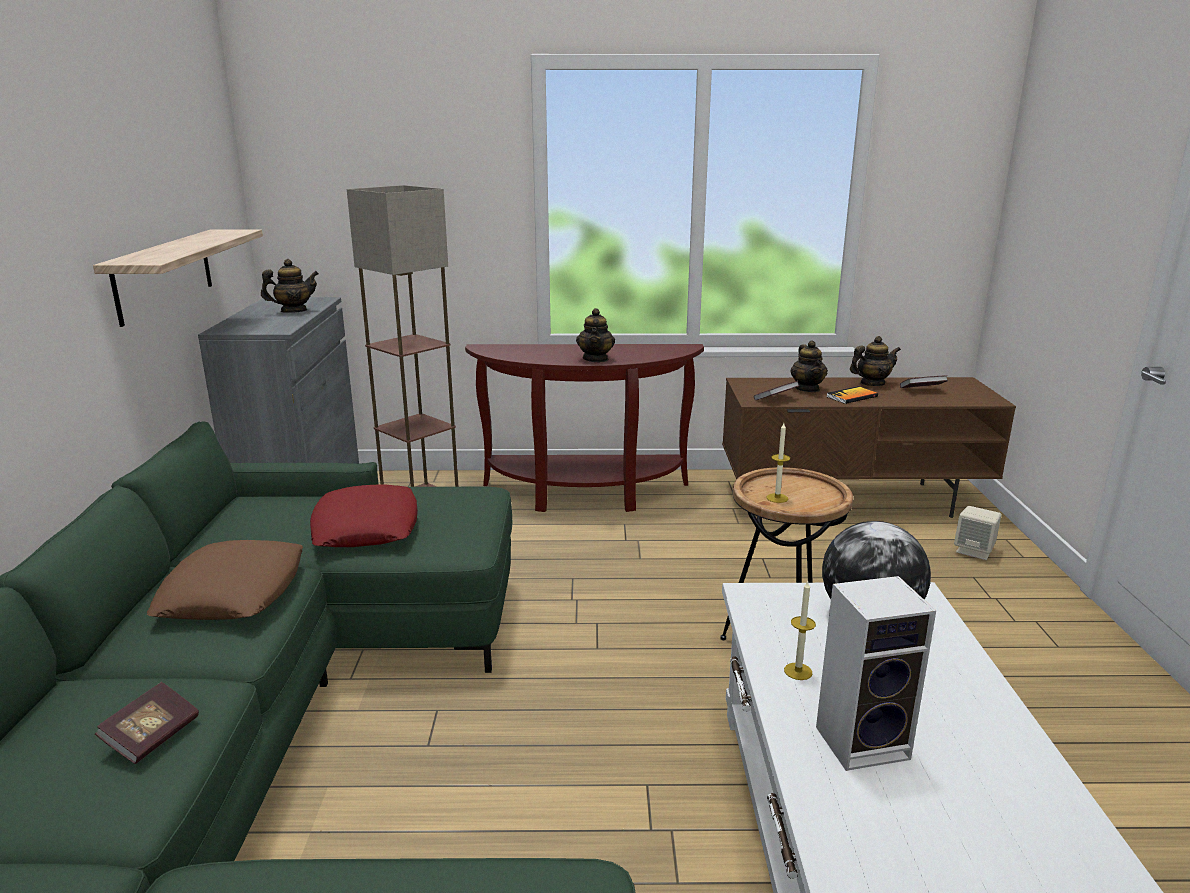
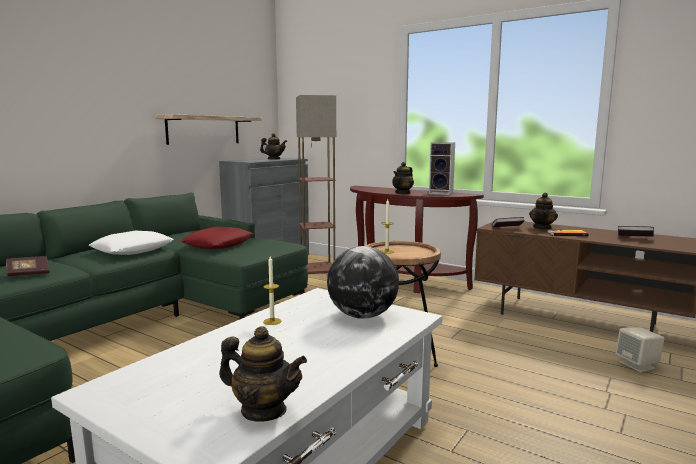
camera: 35 degrees right, 10 degrees down
brown pillow [147,540,303,620] -> white pillow [89,231,174,255]
speaker [816,576,936,771] -> speaker moved to [429,142,455,195]
teapot [850,336,901,386] -> teapot moved to [219,326,307,422]

